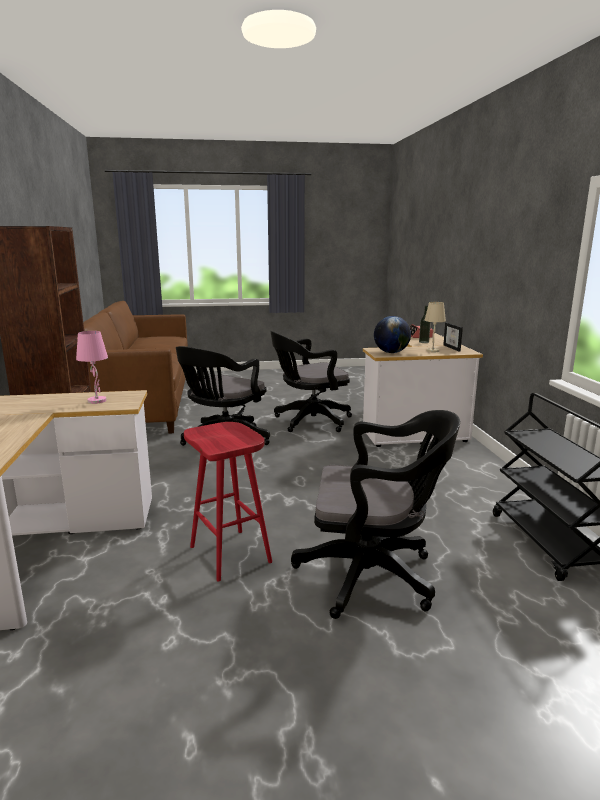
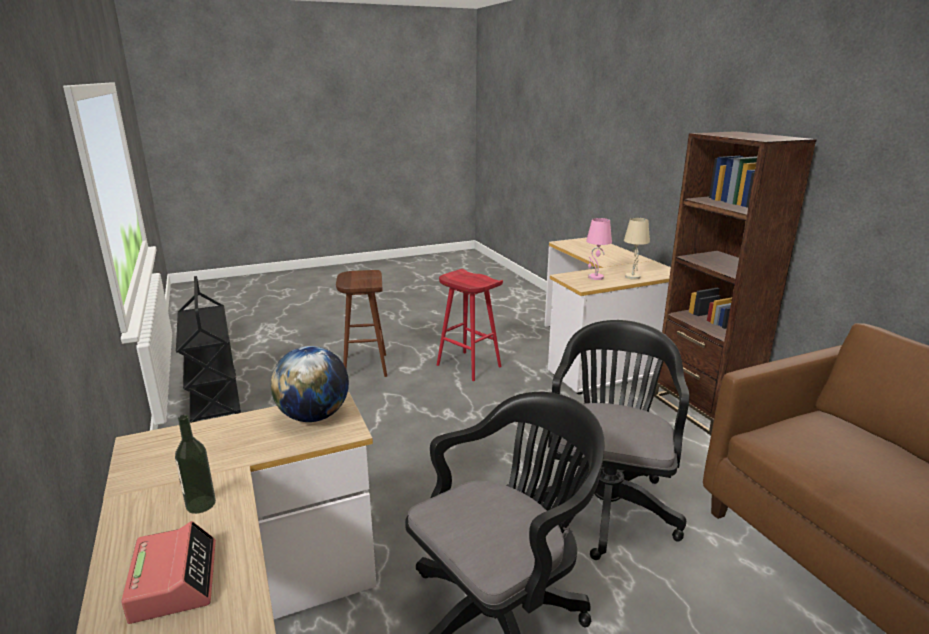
camera: 165 degrees right, 5 degrees up
black office chair [291,410,460,619] -> brown stool [336,270,387,377]
beige table lamp [425,302,446,352] -> beige table lamp moved to [624,218,650,280]
picture frame [443,323,463,351] -> none

